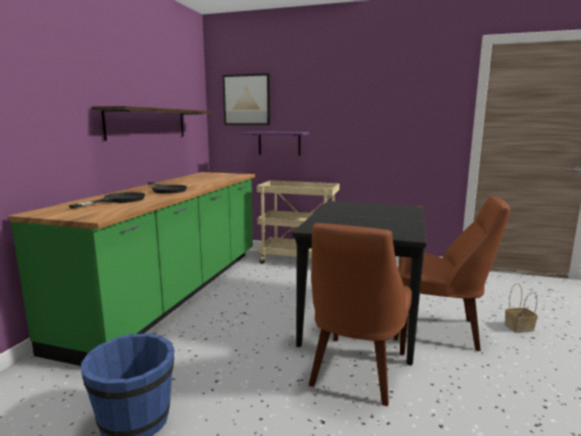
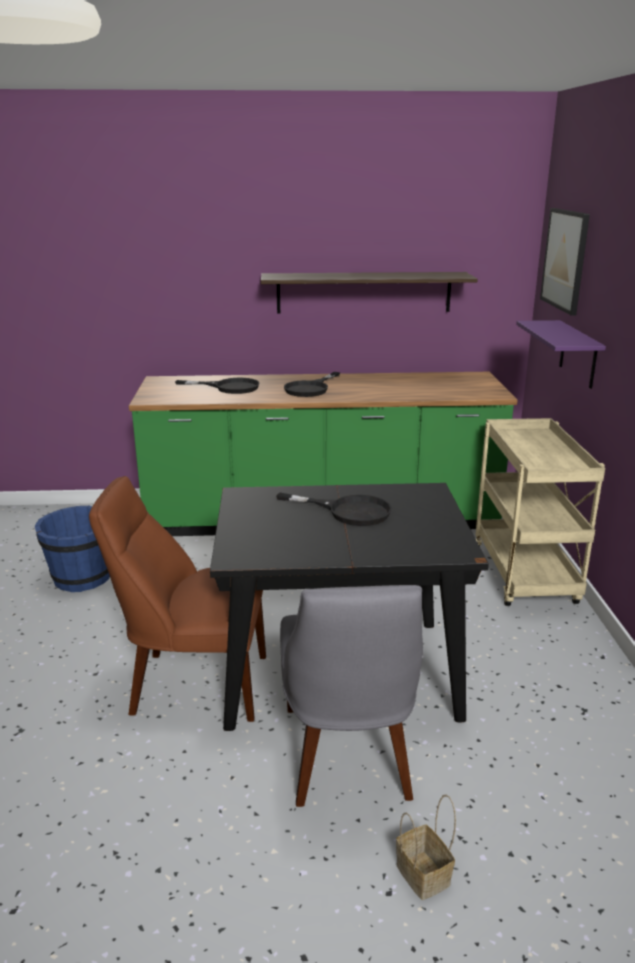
camera: 70 degrees right, 10 degrees up
brown chair [394,196,510,351] -> grey chair [280,585,423,807]
none -> black frying pan [276,492,392,526]

